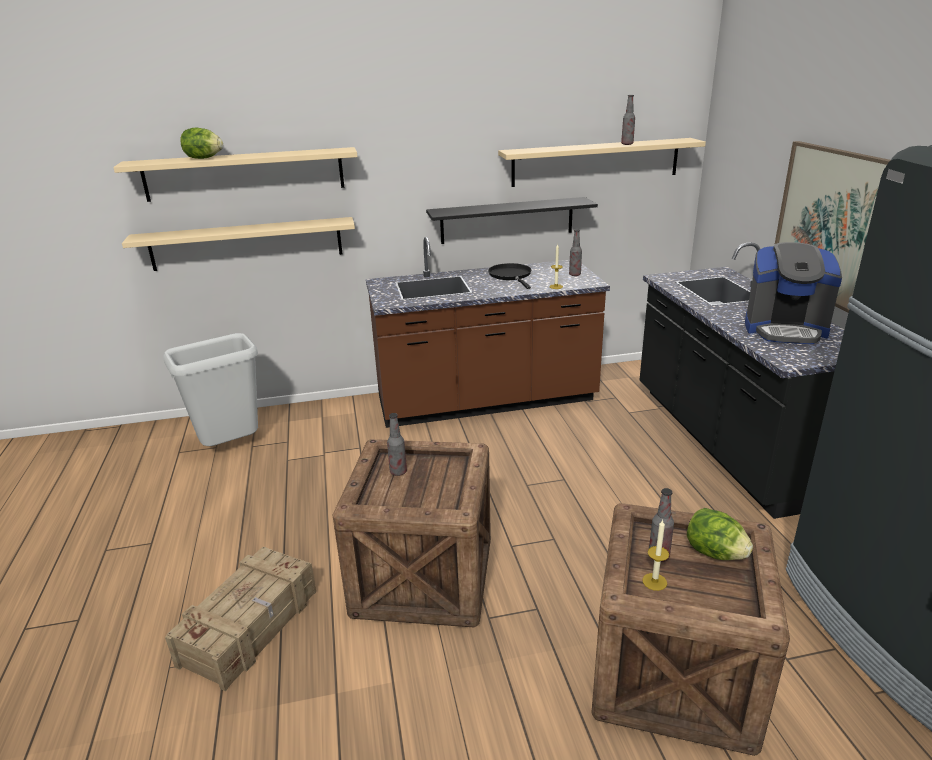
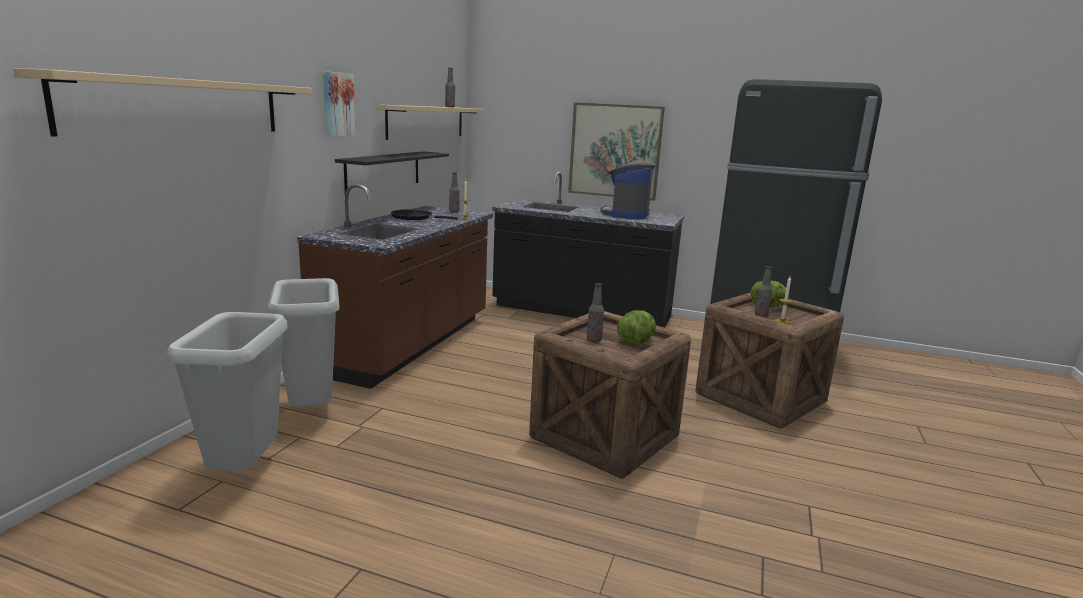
camera: 60 degrees left, 10 degrees down
beige shelf [122,217,355,271] -> none
crate [165,547,316,691] -> none
lettuce [180,128,223,159] -> lettuce moved to [617,310,656,345]
coffee machine [745,242,842,344] -> coffee machine turned 150 degrees clockwise [600,163,656,219]
none -> grey trash can [267,278,340,407]
none -> picture [323,71,356,137]

